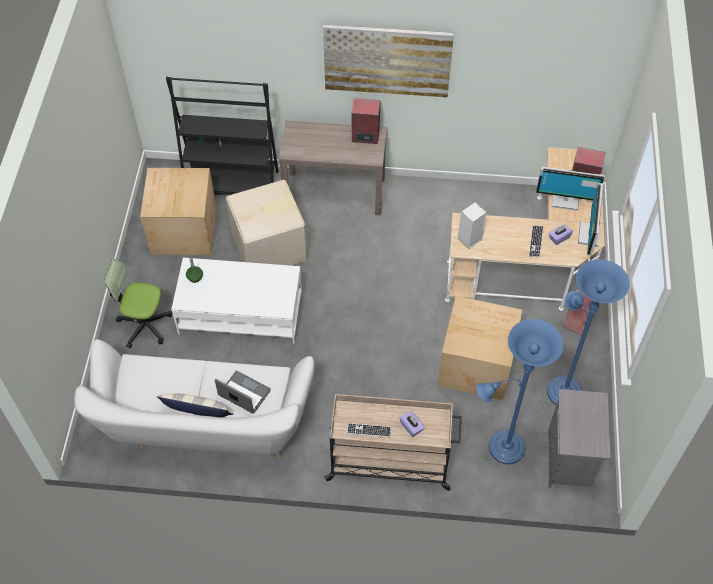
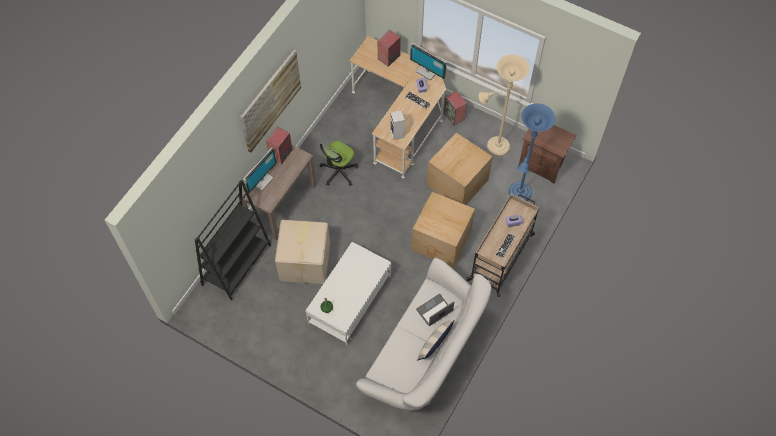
camera: 65 degrees left, 5 degrees up
office chair [104,259,173,348] -> office chair moved to [319,141,358,186]
cardboard box [140,168,216,255] -> cardboard box moved to [411,192,475,268]
monitor [536,167,604,211] -> monitor moved to [243,148,276,193]
blue floor lamp [547,259,630,405] -> beige floor lamp [479,55,530,156]
grey nightstand [548,389,611,488] -> brown nightstand [518,125,576,184]

